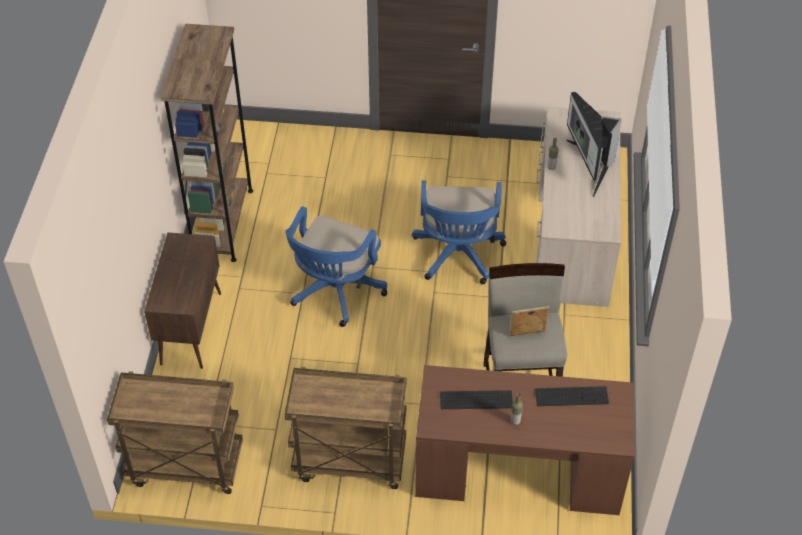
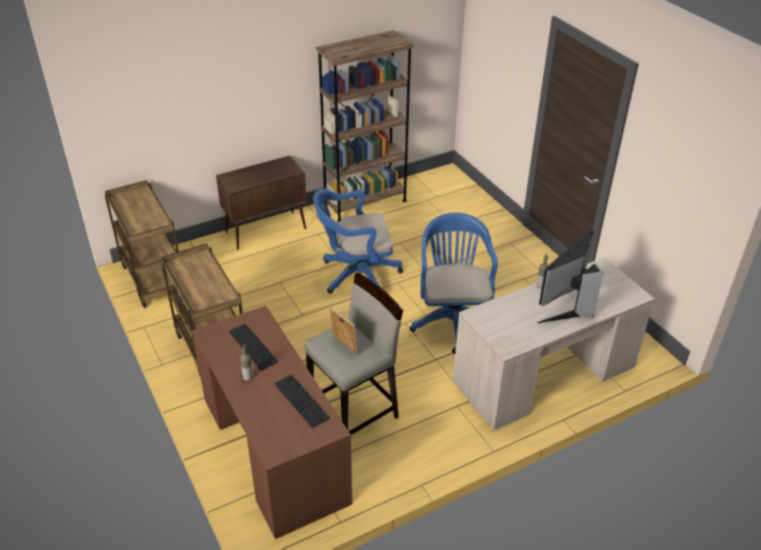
camera: 55 degrees right, 10 degrees down
blue office chair [412,180,506,284] -> blue office chair turned 120 degrees clockwise [410,213,498,354]

